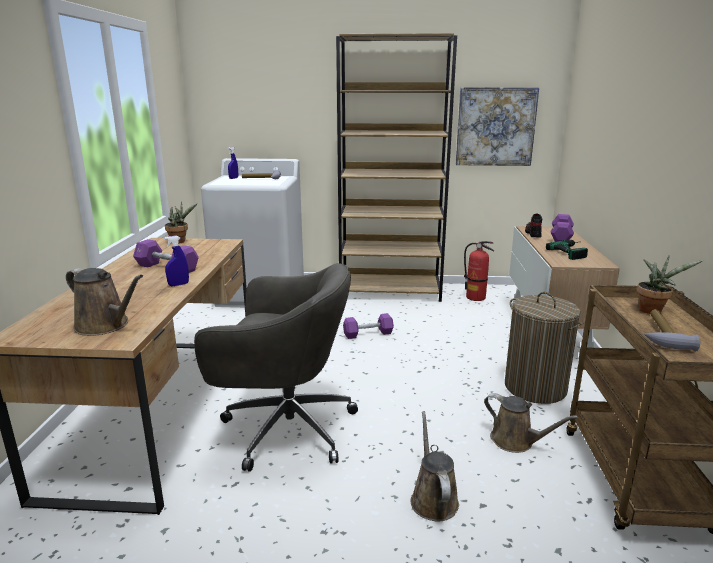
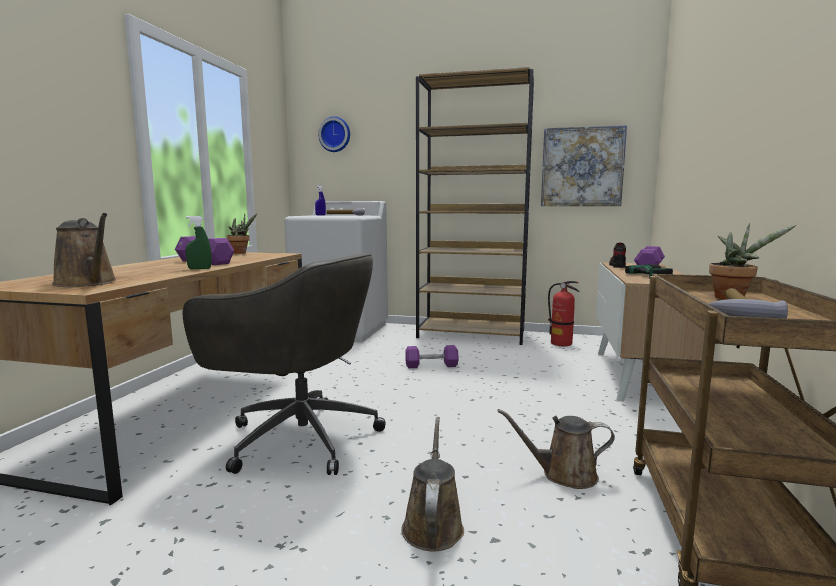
camera: 10 degrees right, 10 degrees down
blue spray bottle [164,236,189,286] -> green spray bottle [186,216,212,269]
brown watering can [484,393,578,453] -> brown watering can turned 135 degrees clockwise [497,409,615,489]
laundry basket [505,292,585,404] -> none
none -> wall clock [318,116,350,152]

